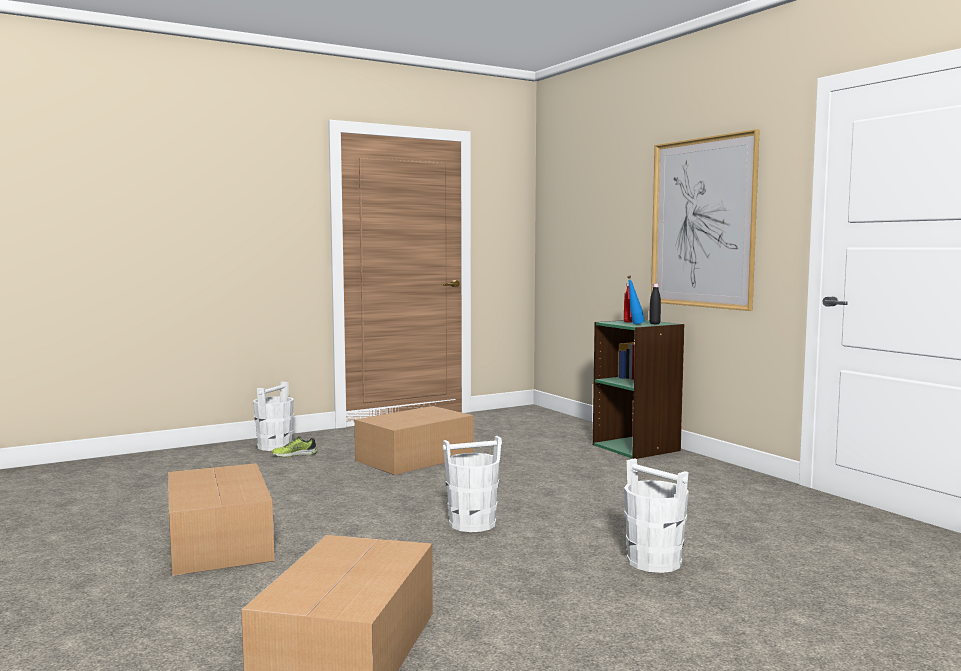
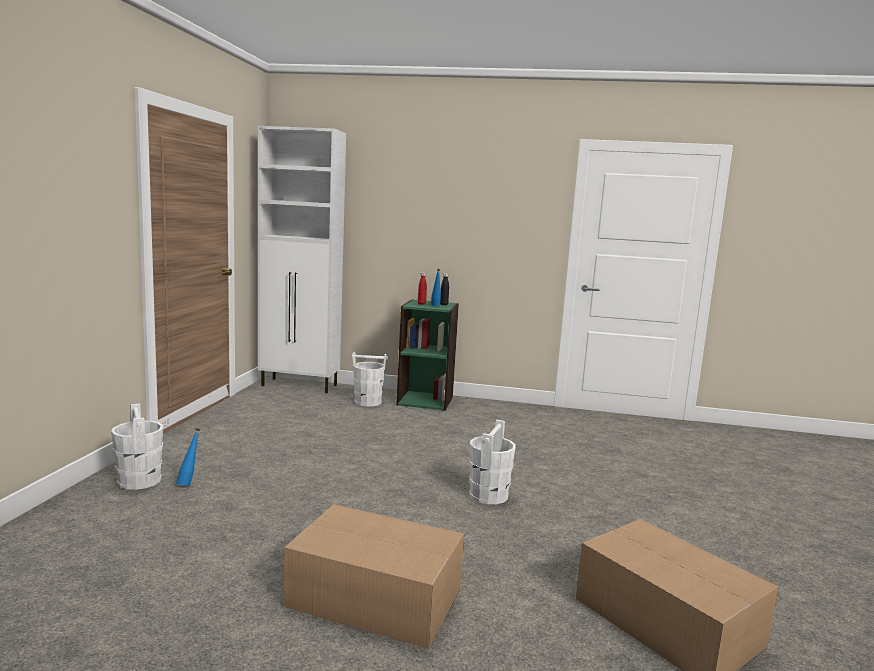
camera: 50 degrees left, 5 degrees up
shoe [272,436,318,457] -> blue bottle [176,428,200,486]
cardboard box [355,406,474,475] -> none
white bucket [624,458,689,573] -> white bucket moved to [352,352,388,407]
picture [651,129,760,311] -> none
none -> white cabinet [258,126,346,393]

